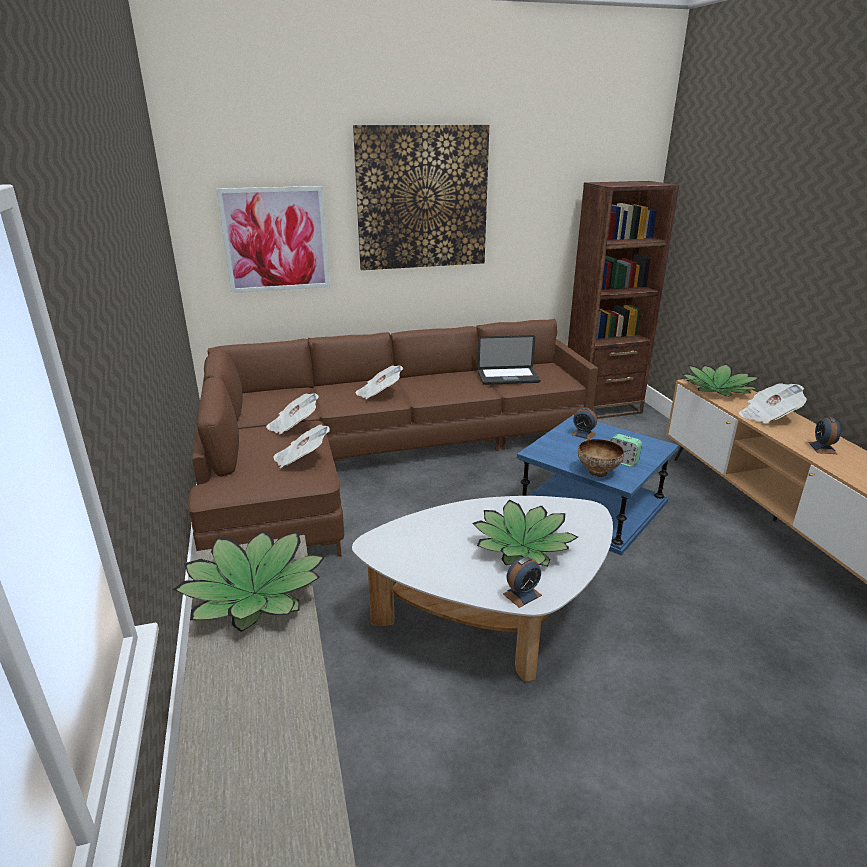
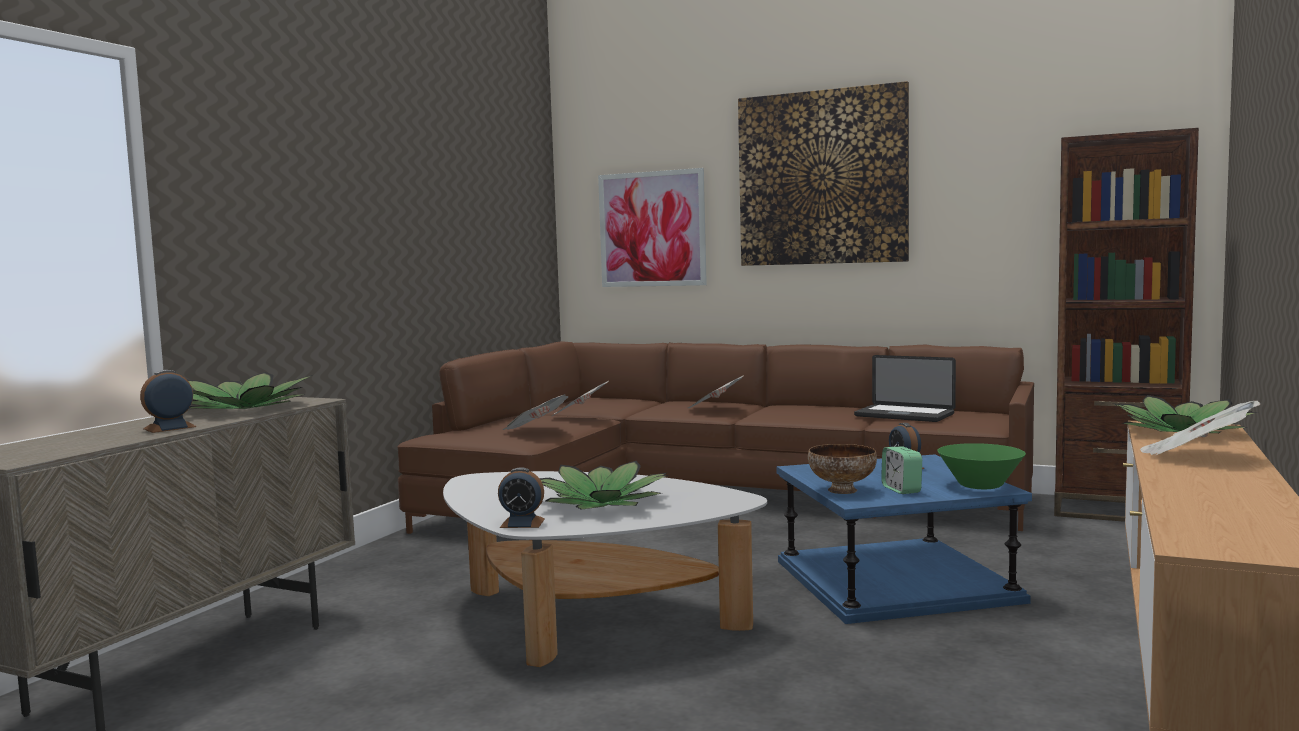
camera: 40 degrees right, 20 degrees down
alarm clock [808,417,841,454] -> alarm clock moved to [140,370,197,433]
none -> green bowl [937,443,1026,489]

